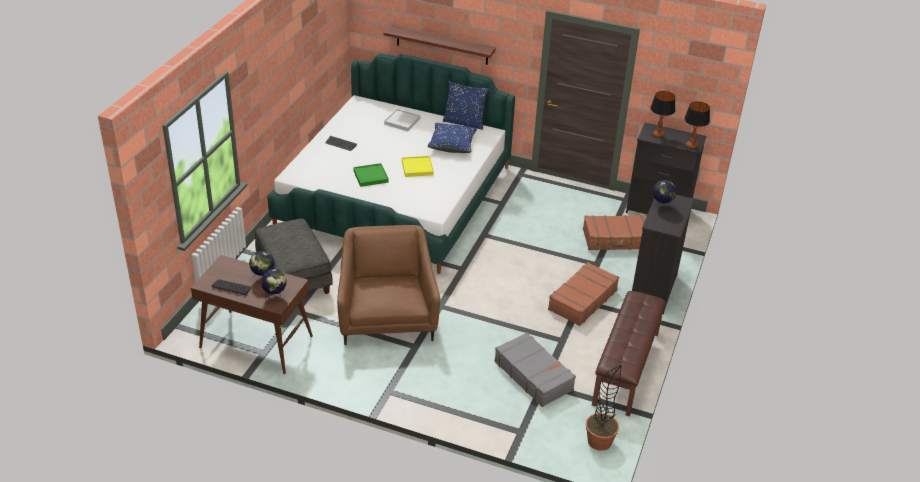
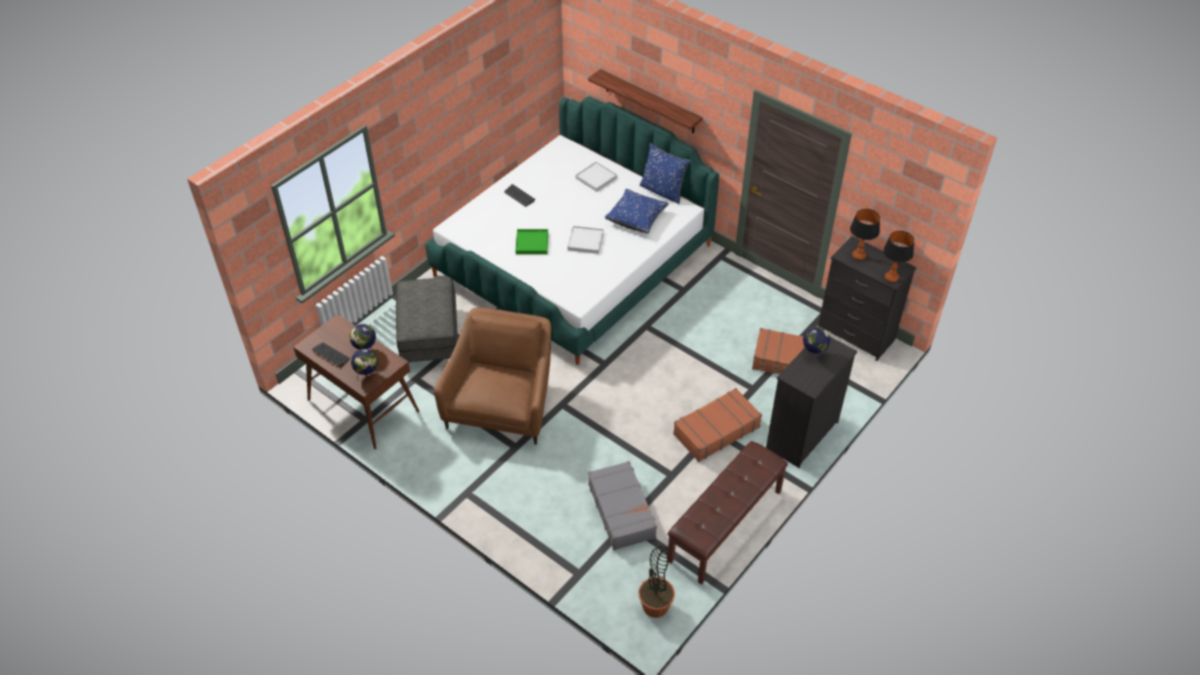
camera: 20 degrees right, 10 degrees up
yellow tray [402,156,434,177] -> white tray [568,226,604,254]

